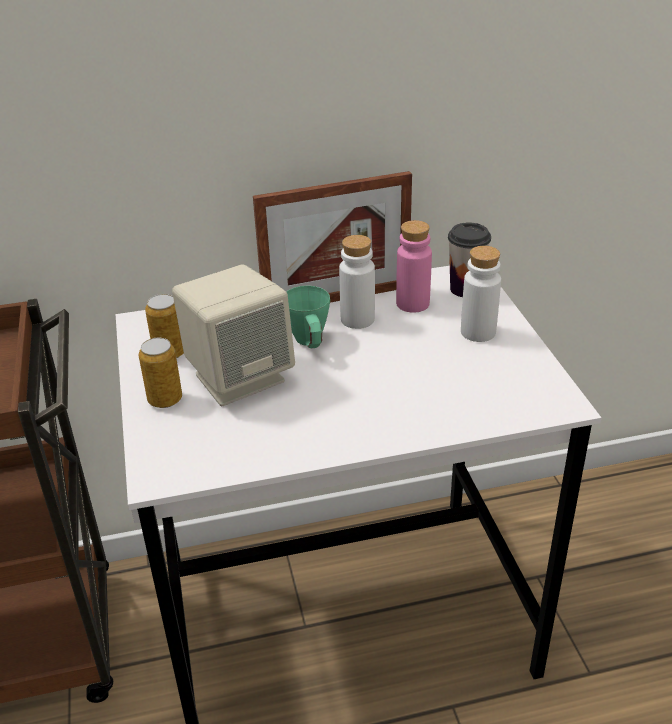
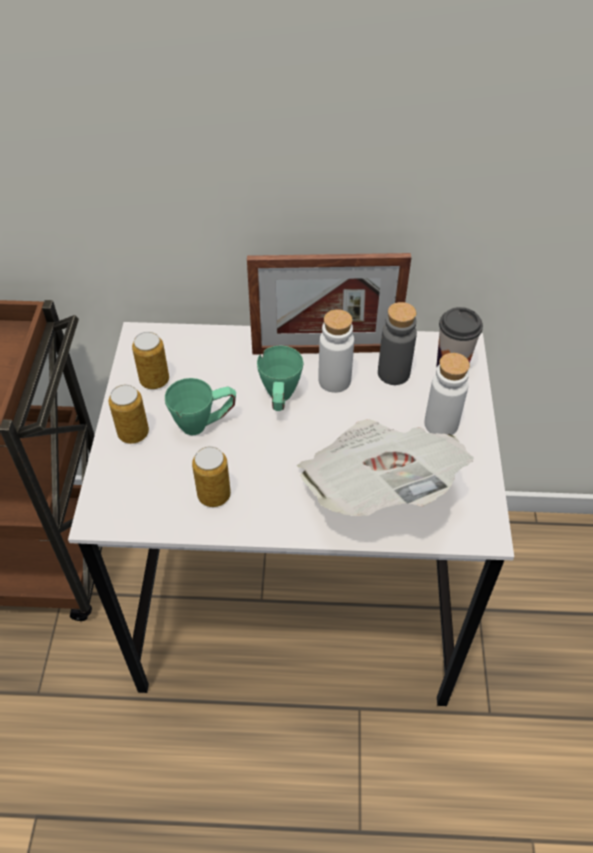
camera: 15 degrees right, 15 degrees up
beige speaker [172,264,295,406] -> green mug [165,378,236,435]
pink bottle [396,220,432,313] -> grey bottle [378,302,417,385]
none -> can [192,446,231,507]
none -> newspaper [297,419,474,516]

